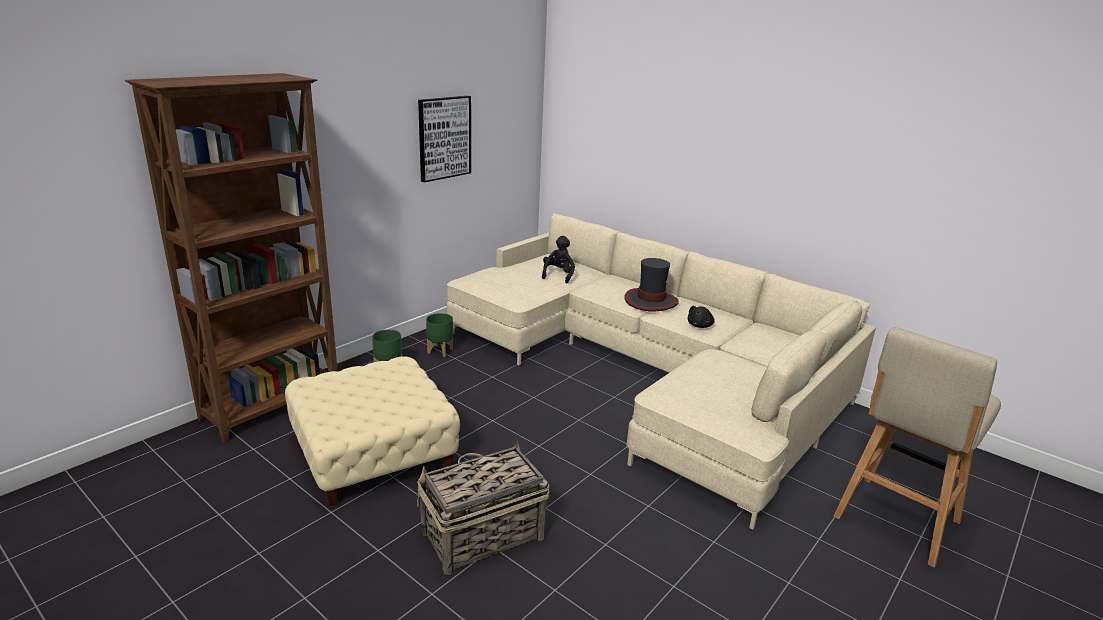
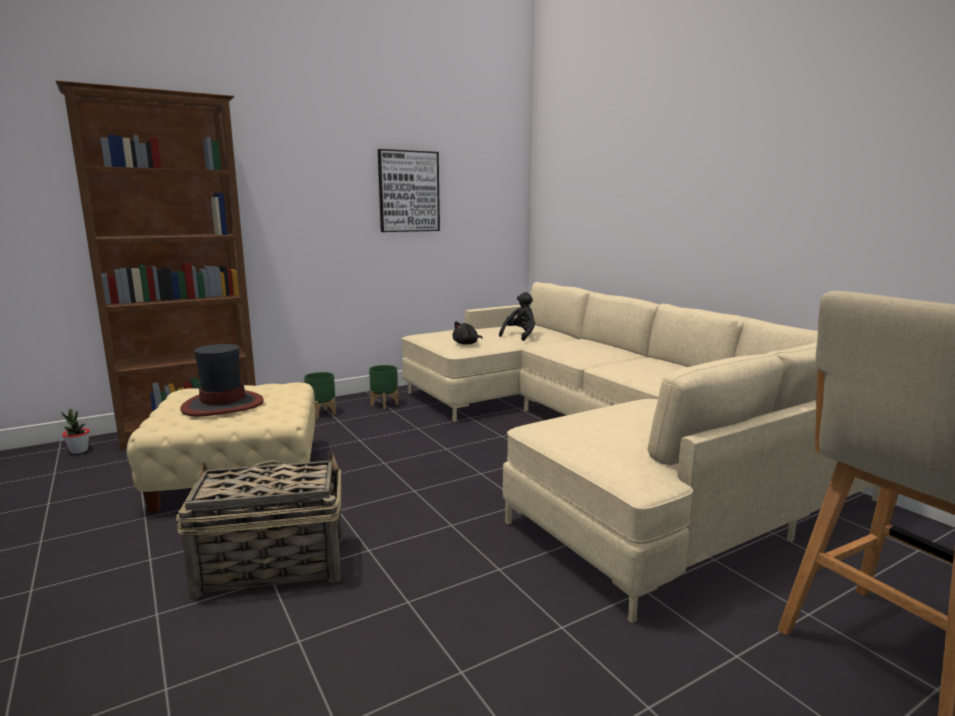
camera: 20 degrees right, 10 degrees down
hat [624,258,679,311] -> hat moved to [180,344,264,417]
black plush toy [688,305,715,328] -> black plush toy moved to [452,321,482,345]
none -> potted plant [61,409,90,454]

